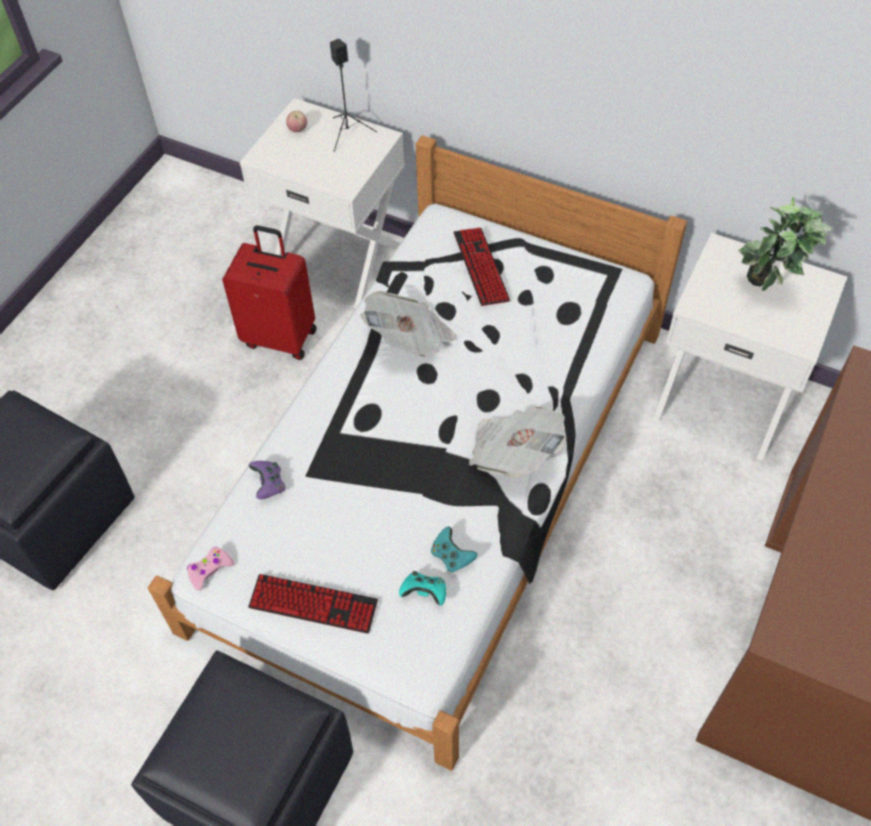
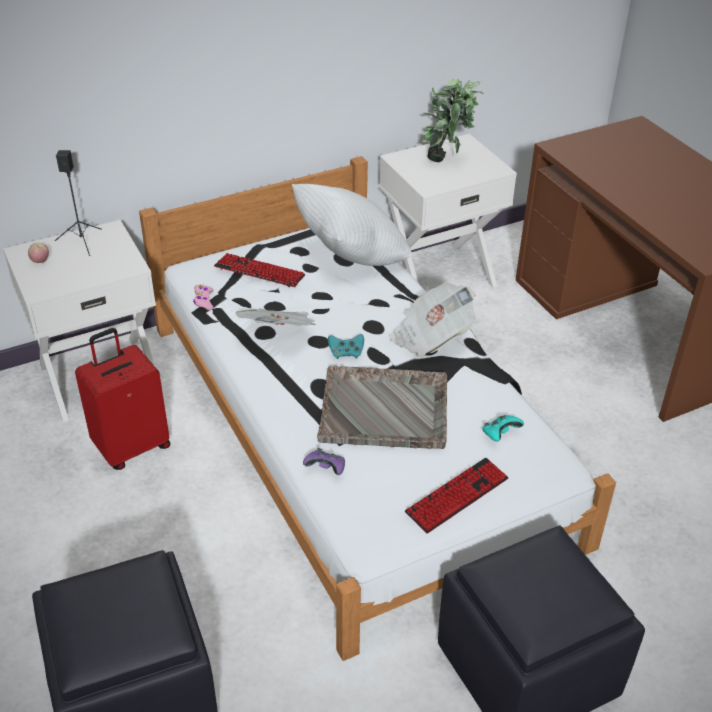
camera: 55 degrees left, 15 degrees down
pink game controller [187,547,234,591] -> pink game controller moved to [193,285,214,310]
turquoise game controller [431,526,477,573] -> turquoise game controller moved to [328,334,364,359]
none -> white pillow [292,184,412,266]
none -> grey tray [317,366,447,449]

